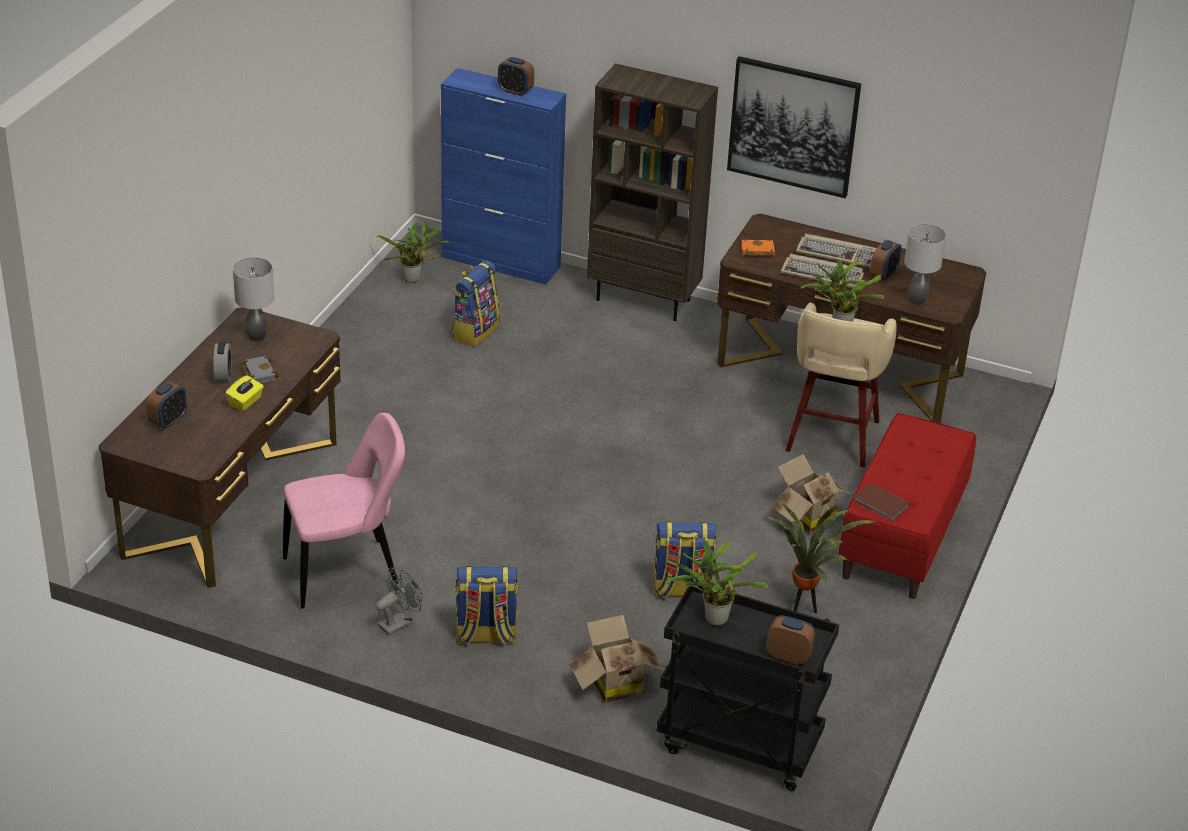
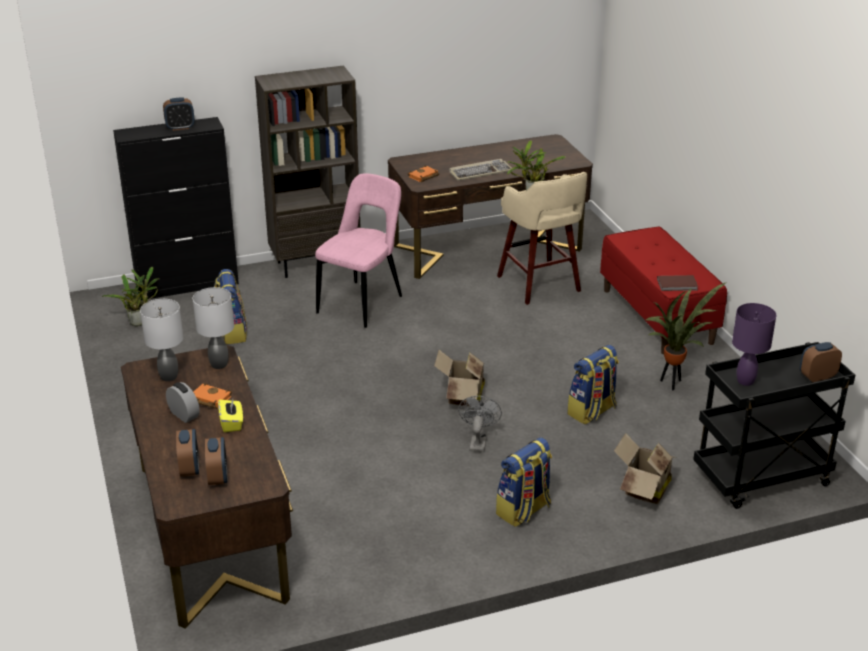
camera: 40 degrees left, 5 degrees down
grey book [240,356,279,383] -> orange book [194,383,232,409]
pink chair [283,413,405,609] -> pink chair moved to [315,173,402,328]
grey fan [376,567,423,635] -> grey fan moved to [458,396,502,452]
blue cabinet [441,68,566,285] -> black cabinet [113,117,239,300]
potted plant [665,540,768,626] -> purple table lamp [732,303,776,386]
picture [727,56,861,198] -> none
cardboard box [771,454,851,534] -> cardboard box moved to [434,350,485,406]
keyboard [796,234,876,268] -> none
alarm clock [870,240,902,281] -> alarm clock moved to [205,437,227,485]
grey table lamp [904,224,946,305] -> grey table lamp moved to [193,287,234,369]

